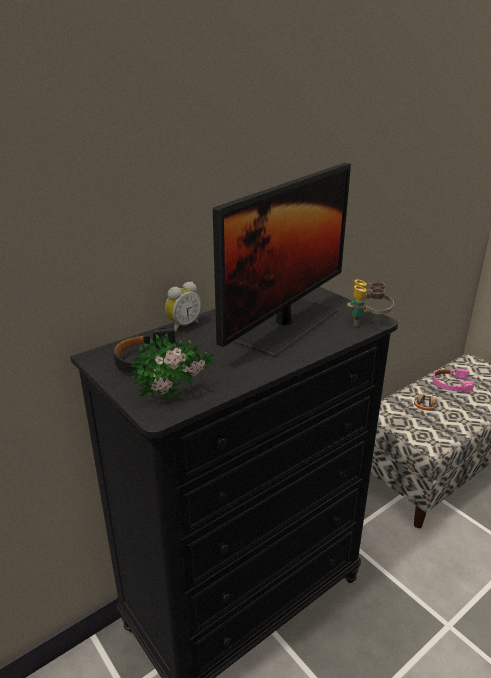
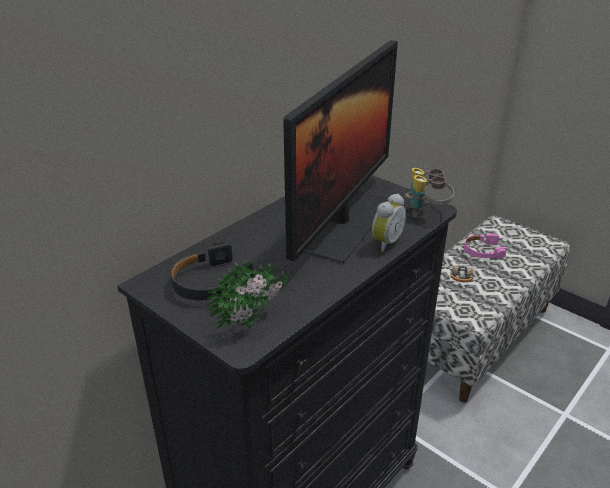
camera: 10 degrees left, 5 degrees up
alarm clock [165,281,201,332] -> alarm clock moved to [372,193,406,252]

